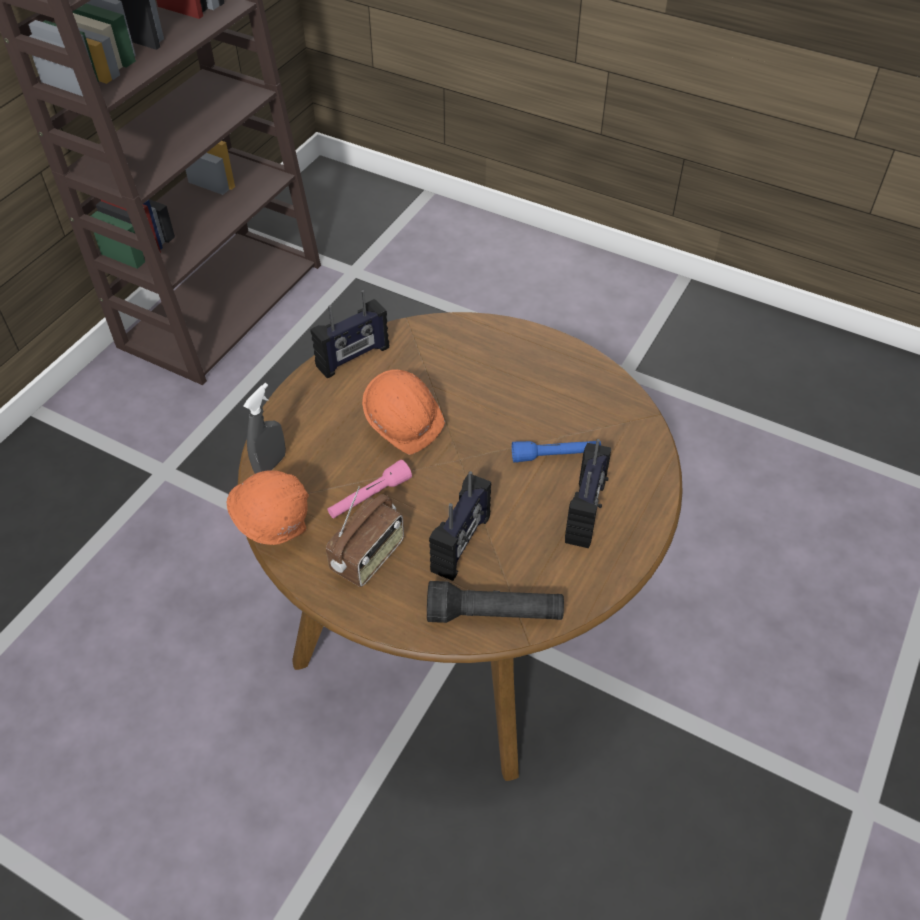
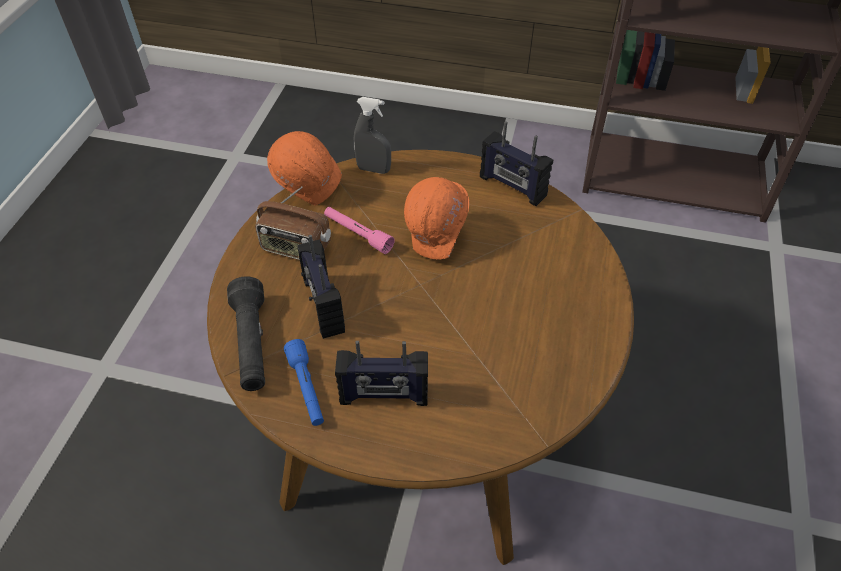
camera: 75 degrees right, 0 degrees up
radio [429,471,491,581] -> radio turned 60 degrees clockwise [297,235,345,339]
blue flashlight [512,441,601,463] -> blue flashlight moved to [284,339,324,426]

